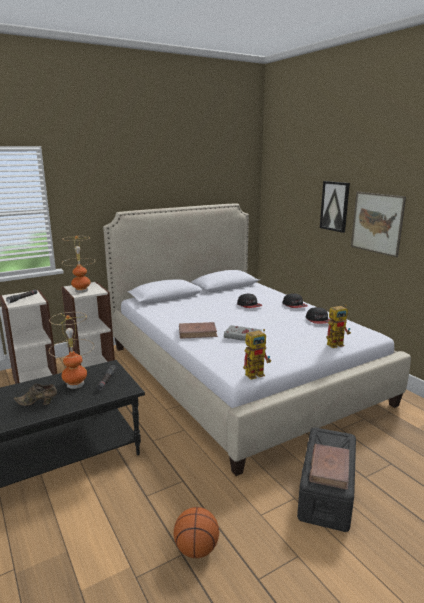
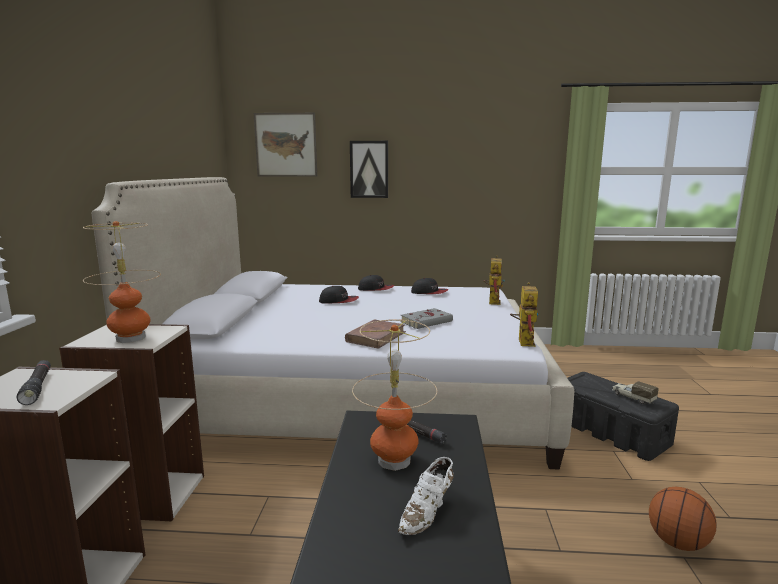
camera: 55 degrees left, 5 degrees down
brown shoe [14,384,57,406] -> white shoe [398,457,454,535]
brown book [309,444,349,490] -> toy truck [612,381,659,404]
picture [351,192,406,257] -> picture moved to [254,113,317,177]

